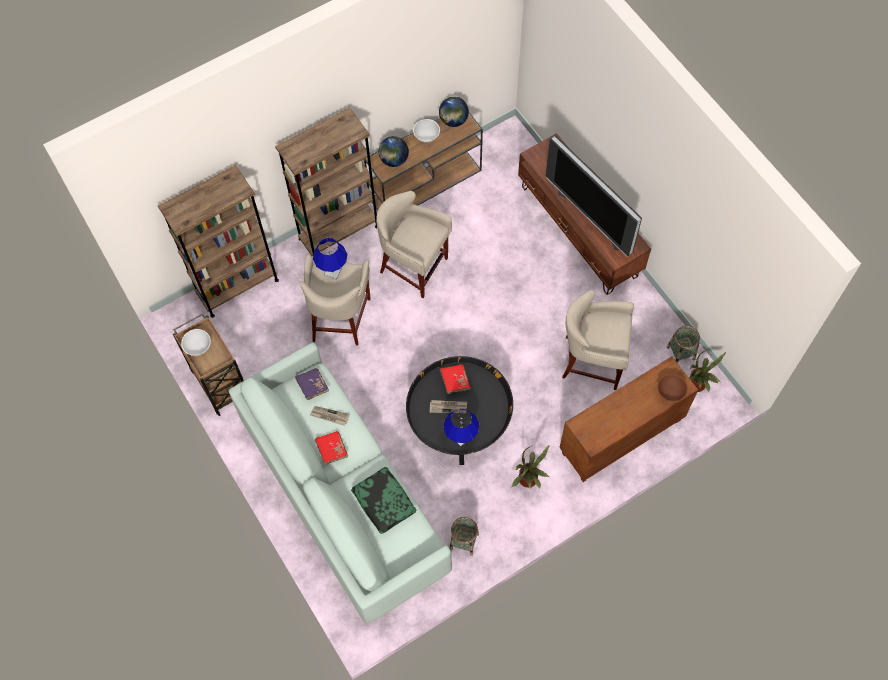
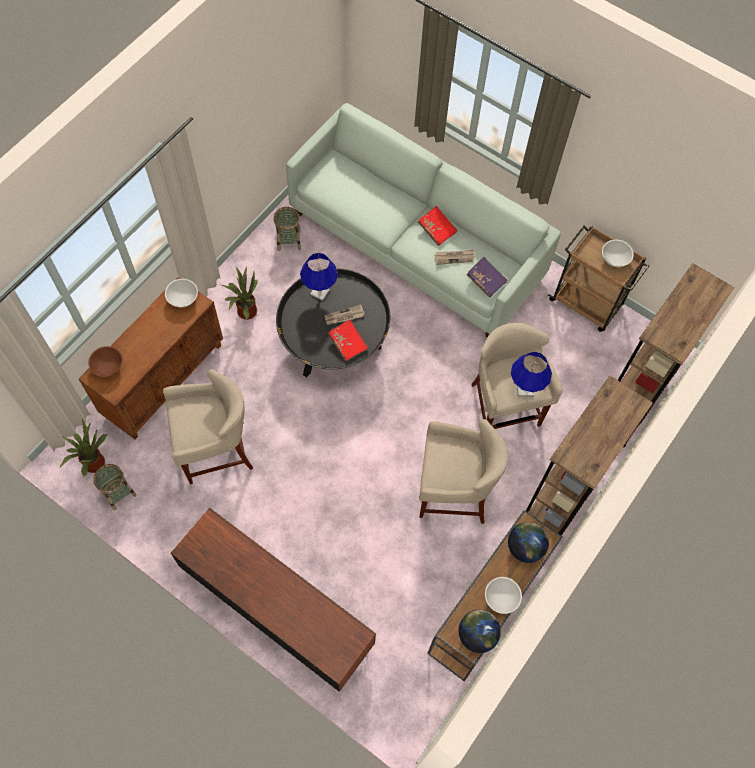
camera: 155 degrees right, 0 degrees up
pillow [351,467,416,534] -> none
television [546,135,642,257] -> none
none -> white bowl [165,279,198,308]

